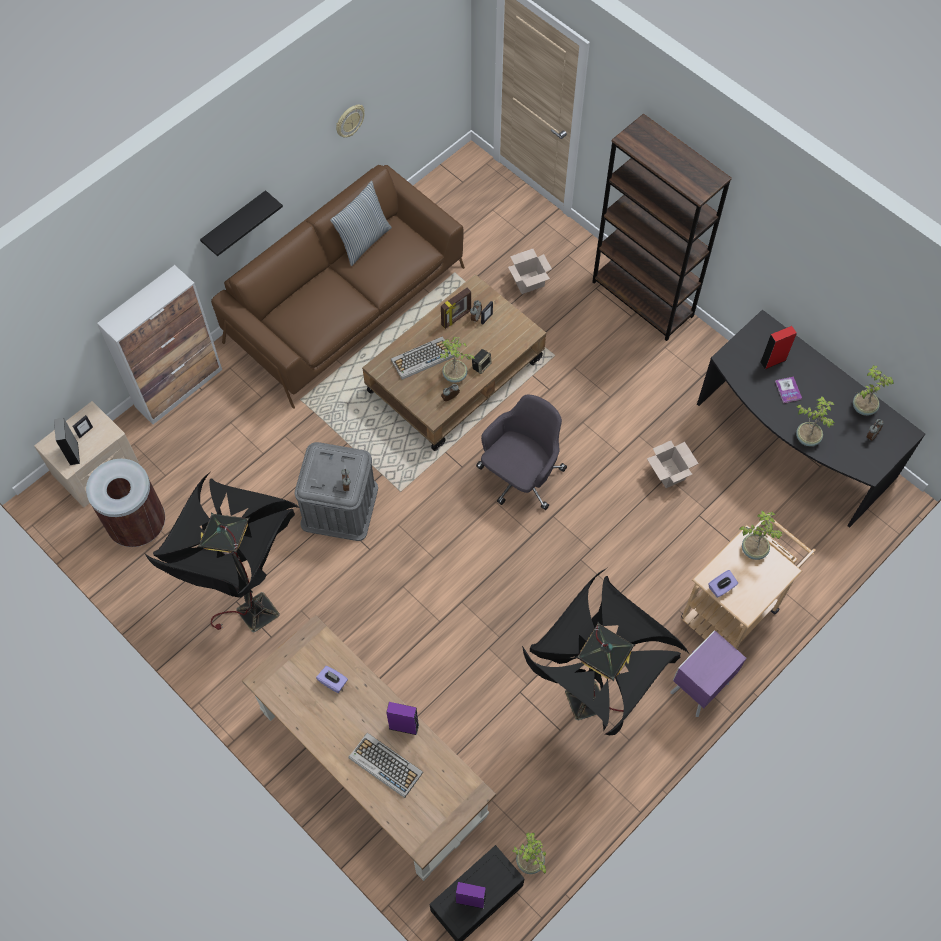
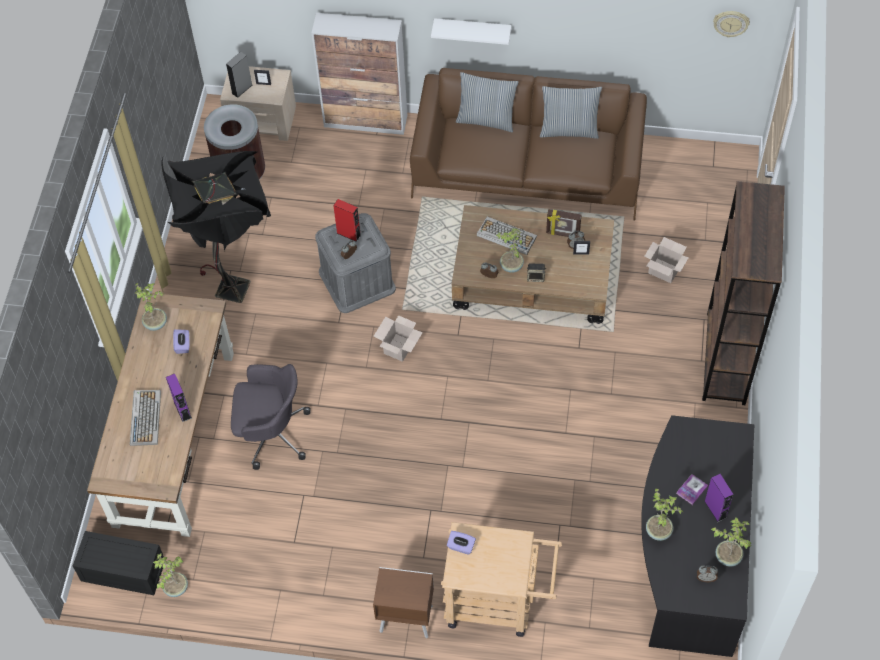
camera: 55 degrees right, 5 degrees down
black shelf [200,190,283,256] -> white shelf [431,18,511,45]
wall clock [336,105,365,137] -> wall clock moved to [713,11,750,38]
purple speaker [456,882,486,909] -> purple speaker moved to [704,474,734,522]
grey office chair [476,395,567,510] -> grey office chair moved to [231,364,311,470]
black floor lamp [522,568,689,735] -> none
cardboard box [647,441,699,488] -> cardboard box moved to [374,315,423,362]
purple nightstand [670,630,747,717] -> brown nightstand [373,567,434,639]
potted plant [740,510,782,560] -> potted plant moved to [135,283,167,331]
red speaker [760,326,797,370] -> red speaker moved to [333,199,361,242]
none -> pillow [456,72,518,132]

